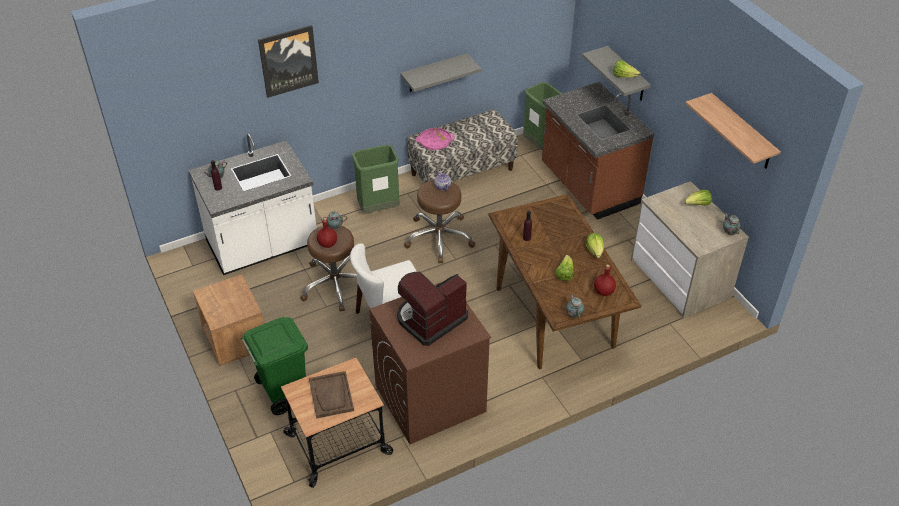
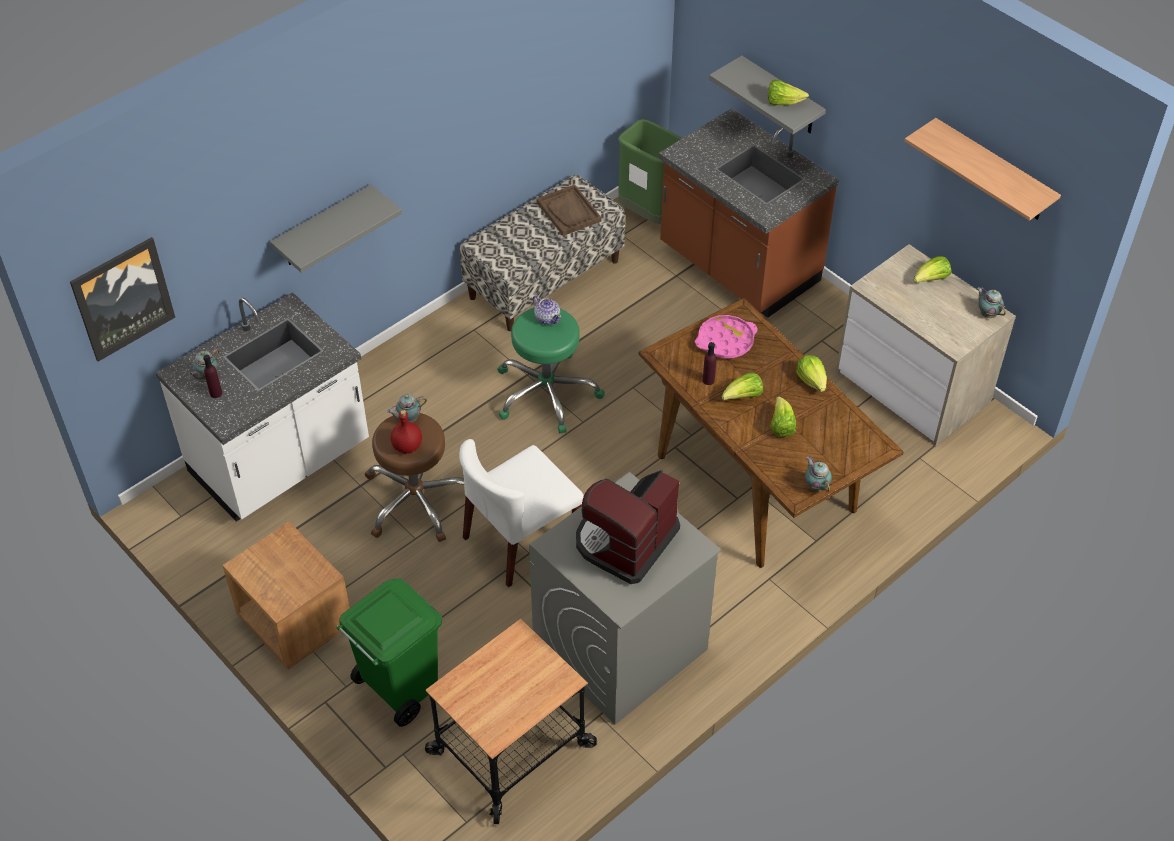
camera: 15 degrees left, 5 degrees up
picture [258,25,319,98] -> picture moved to [70,237,175,362]
brown tray [309,371,354,419] -> brown tray moved to [537,185,602,236]
green trash can [352,145,399,213] -> none
brown washing machine [369,281,491,444] -> grey washing machine [529,472,722,725]
grey shelf [400,53,481,92] -> grey shelf moved to [270,184,402,272]
brown stool [404,180,475,263] -> green stool [497,308,605,433]
pink tray [416,128,455,150] -> pink tray moved to [695,315,757,358]
red bottle [594,264,616,296] -> none
none -> lettuce [722,372,763,400]

